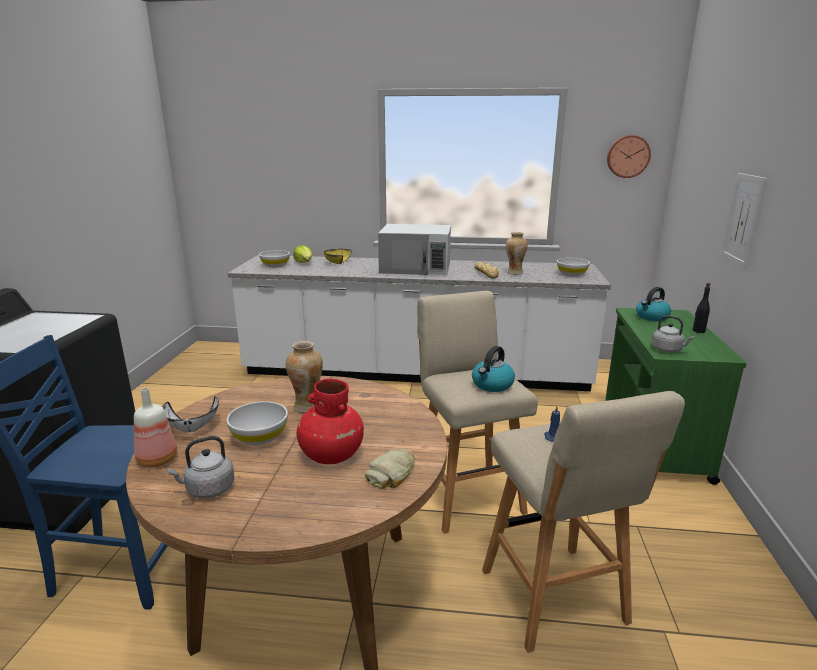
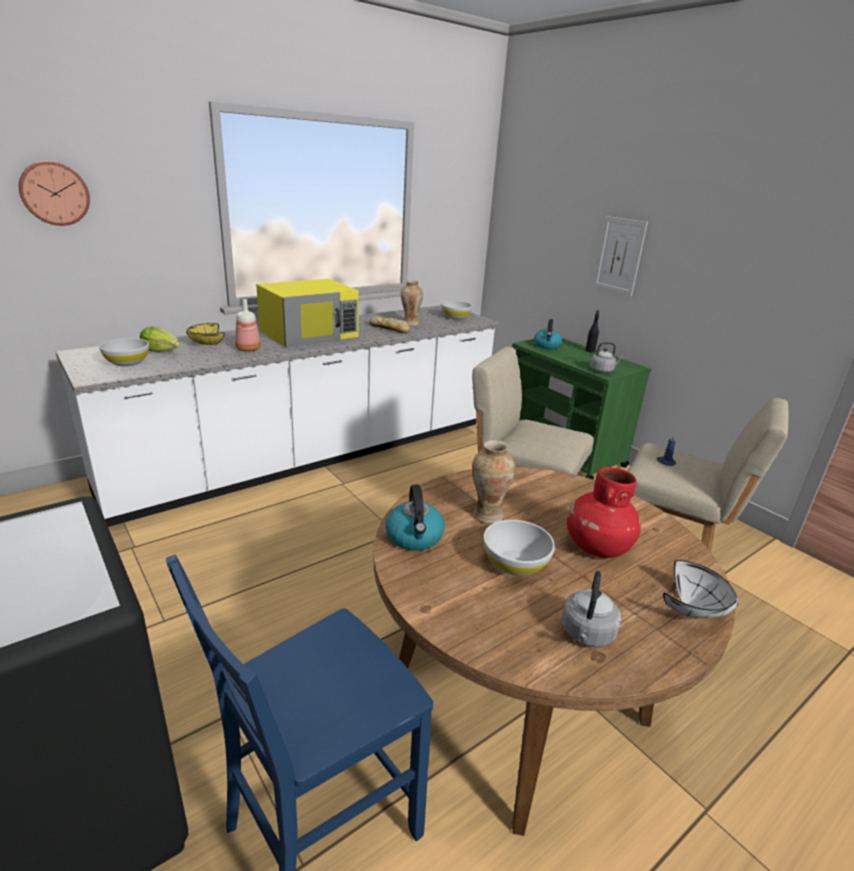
camera: 45 degrees left, 5 degrees up
bottle [134,388,177,468] -> bottle moved to [235,299,261,352]
white bowl [162,396,219,432] -> white bowl moved to [663,560,739,618]
bread [365,448,415,489] -> none
white microwave [378,224,451,275] -> yellow microwave [256,279,359,348]
kettle [472,346,515,392] -> kettle moved to [385,485,445,551]
wall clock [607,135,651,178] -> wall clock moved to [19,161,90,226]

